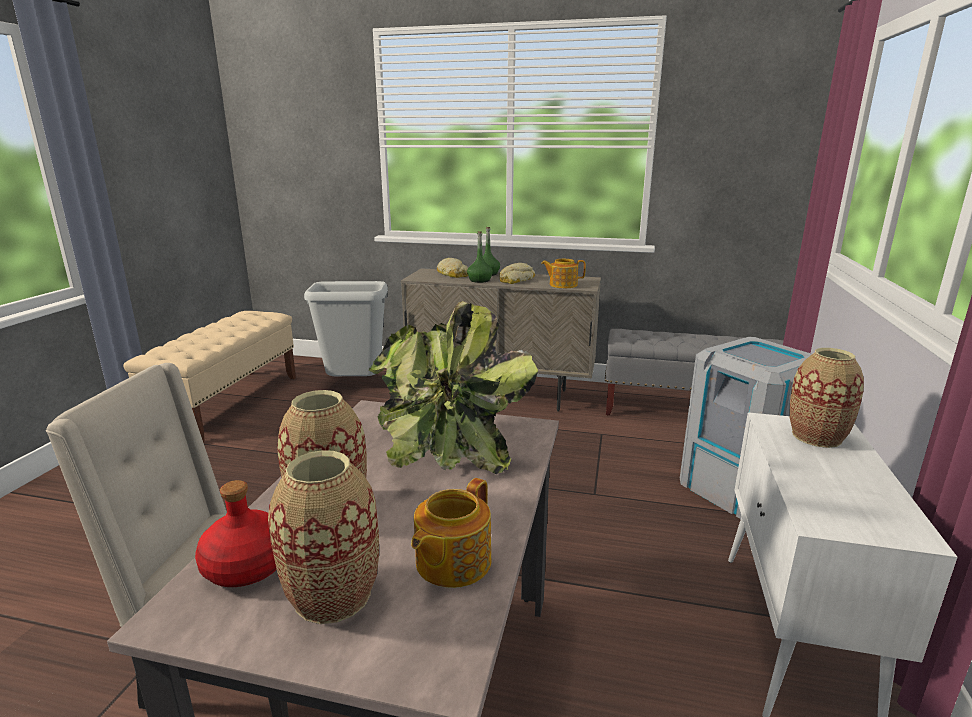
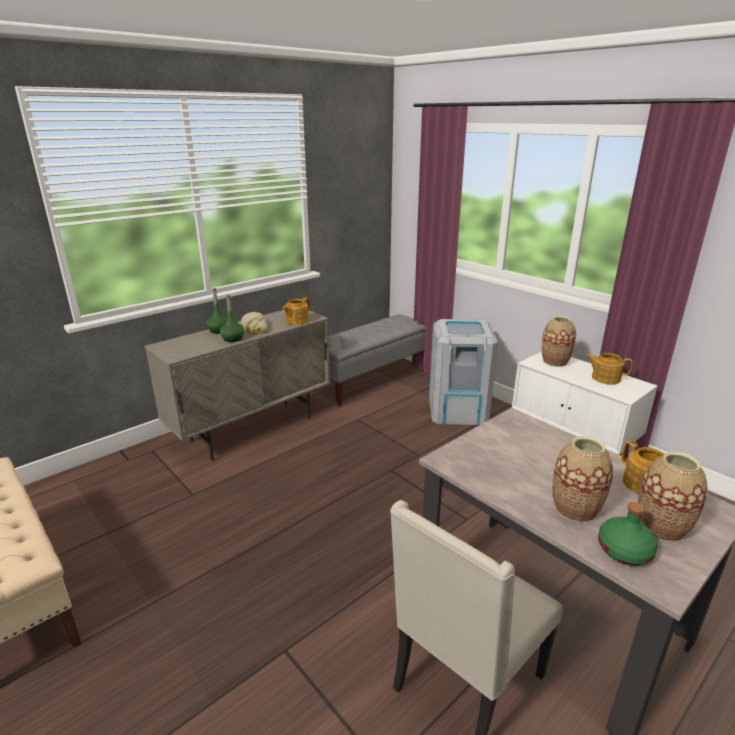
camera: 55 degrees left, 5 degrees up
red bottle [195,480,277,587] -> green bottle [598,502,658,566]
grey trash can [304,281,388,376] -> none
potted plant [368,301,538,474] -> none
bread [437,258,468,278] -> none
none -> teapot [586,353,632,385]

